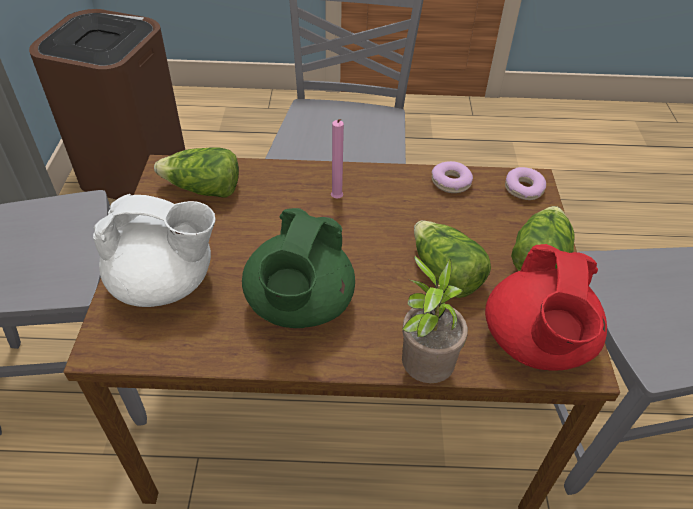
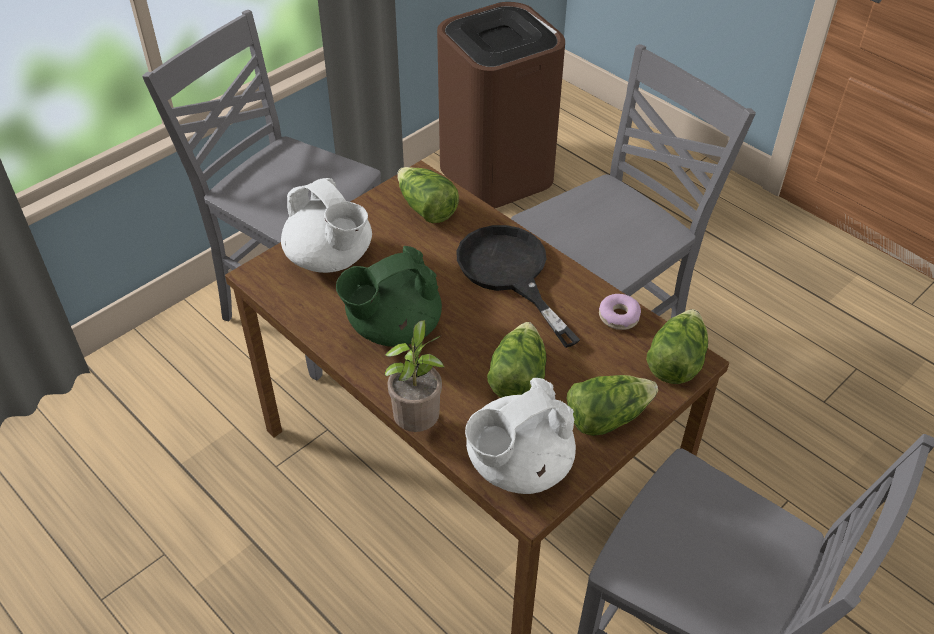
camera: 45 degrees right, 0 degrees up
pink candle [331,119,344,198] -> black frying pan [457,225,580,348]
red teapot [485,244,607,371] -> white teapot [465,378,576,494]
donut [505,167,546,200] -> lettuce [646,309,708,384]

